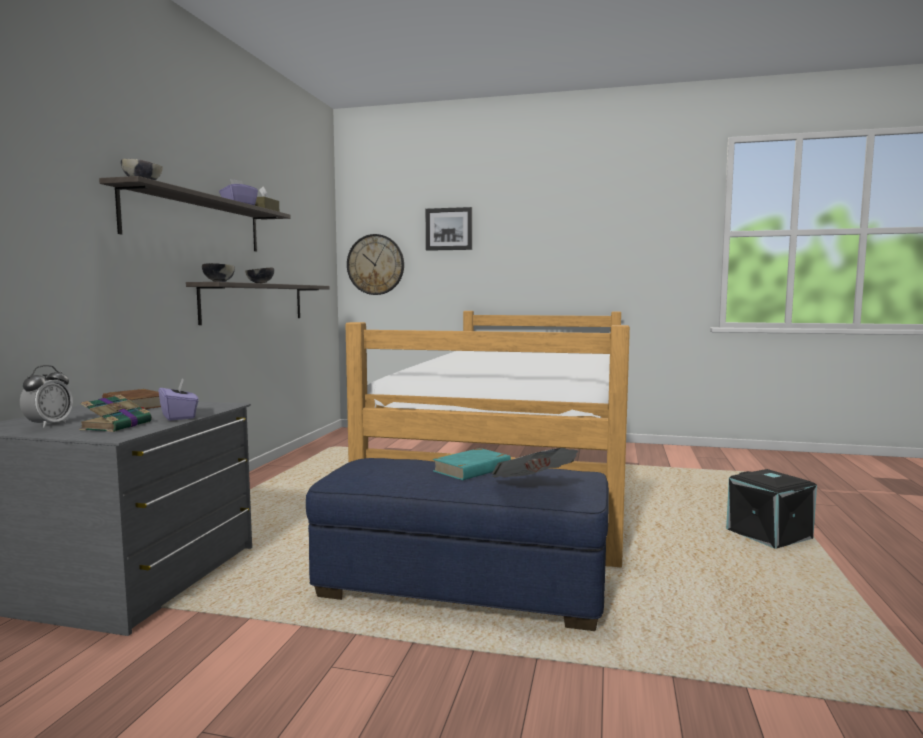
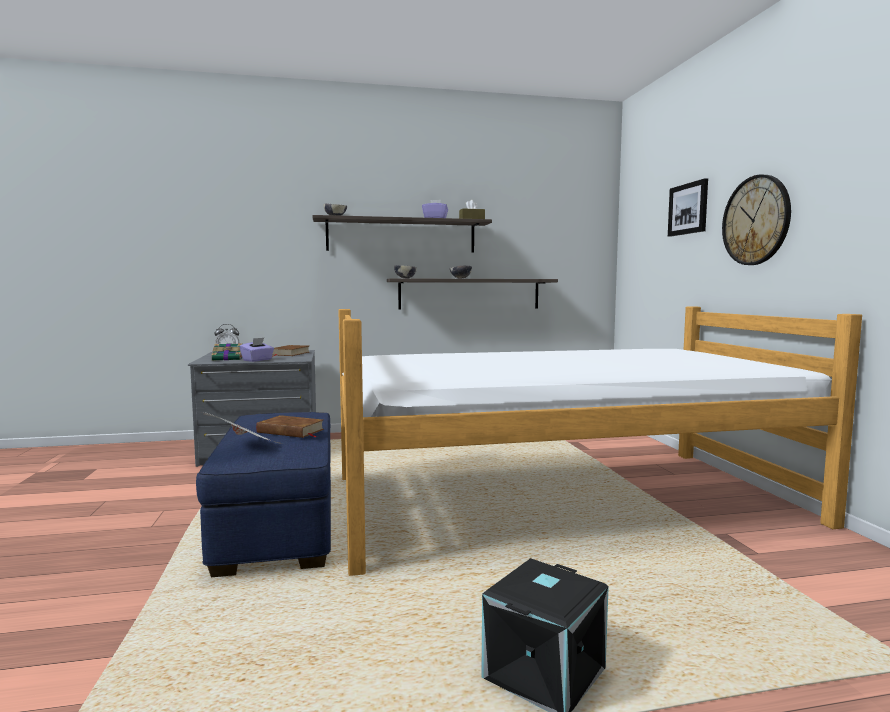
camera: 65 degrees right, 0 degrees up
wall clock [347,234,404,295] -> wall clock moved to [722,175,791,265]
turquoise book [433,448,511,480] -> brown book [256,415,324,438]

